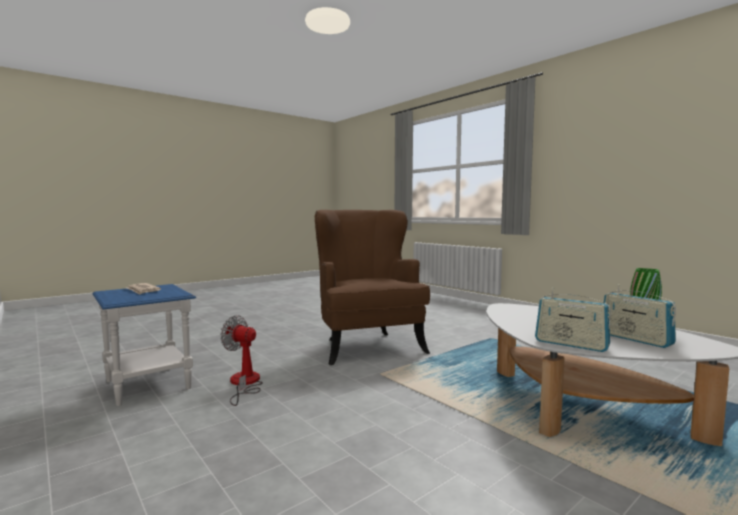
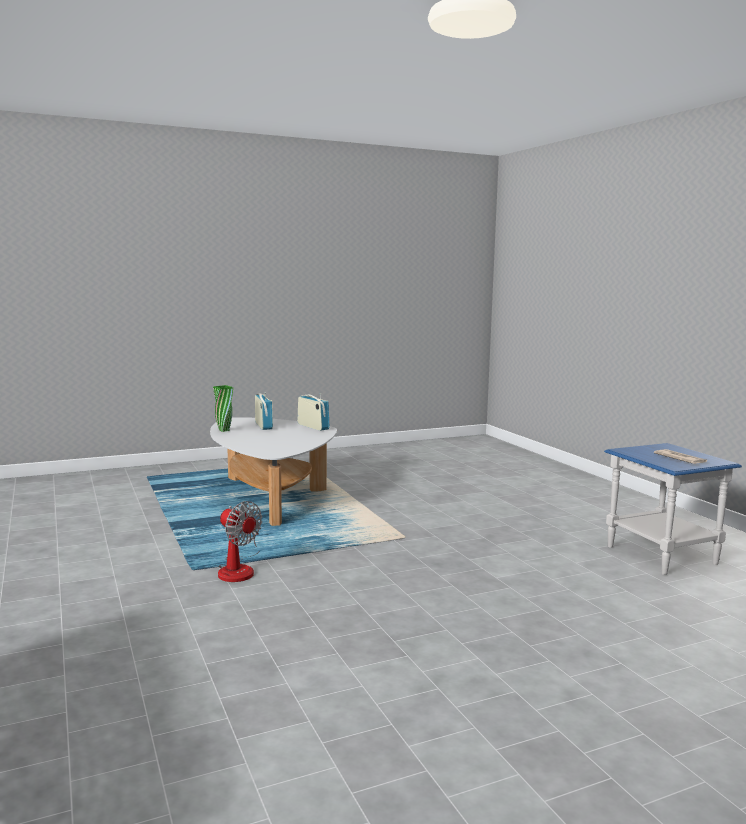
camera: 165 degrees left, 5 degrees up
fan [220,315,263,406] -> fan moved to [218,501,262,582]
brown armchair [315,210,430,365] -> none

